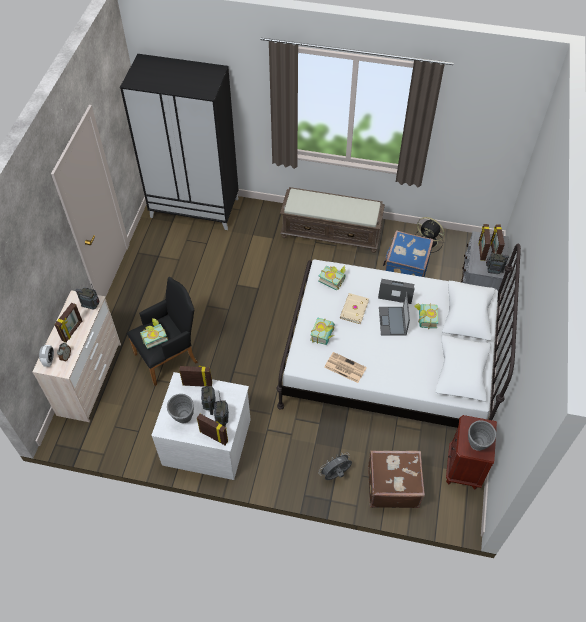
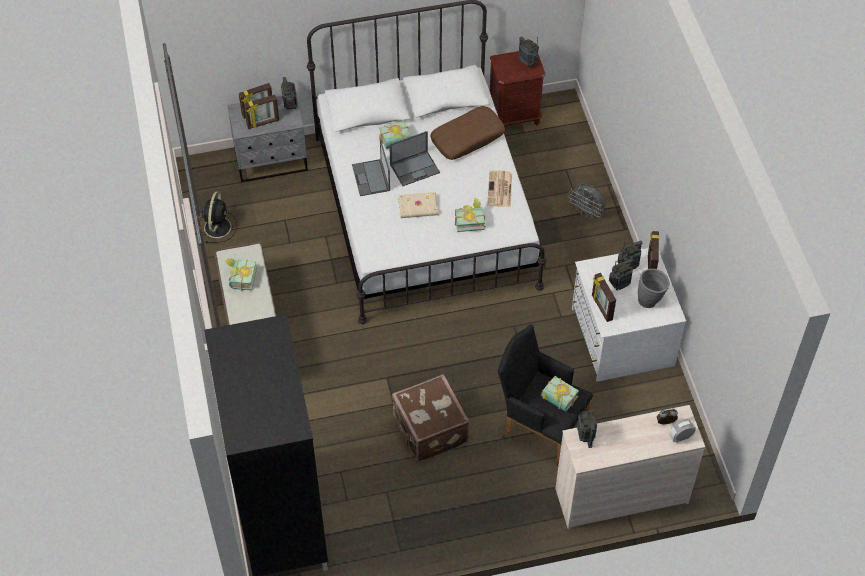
camera: 115 degrees left, 0 degrees up
picture frame [54,303,82,342] -> none
book [318,265,346,290] -> book moved to [225,258,257,291]
brown suitcase [368,450,425,508] -> brown suitcase moved to [392,374,469,462]
blue suitcase [383,230,434,277] -> none
grey vase [468,420,496,451] -> radio [518,36,539,67]
none -> brown pillow [430,106,505,160]

